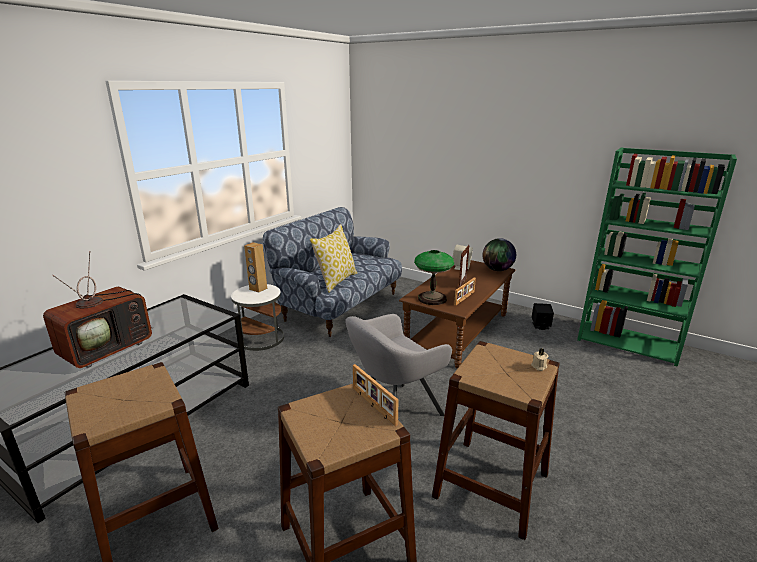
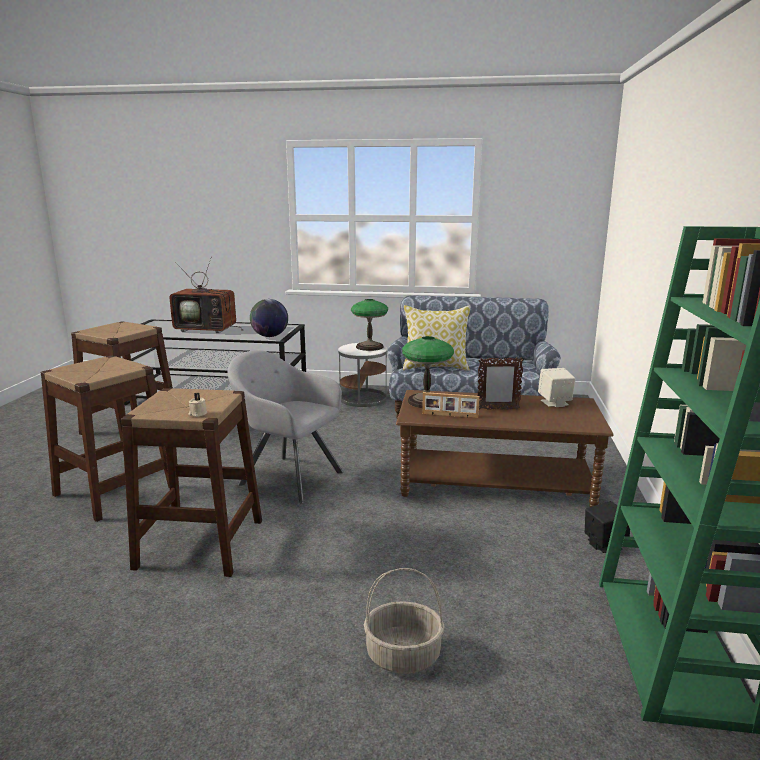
camera: 65 degrees right, 5 degrees down
brown speaker [244,242,267,293] -> table lamp [351,299,388,351]
picture frame [353,364,399,426] -> none
globe [483,238,516,271] -> globe moved to [250,299,288,337]
none -> basket [364,568,444,674]

